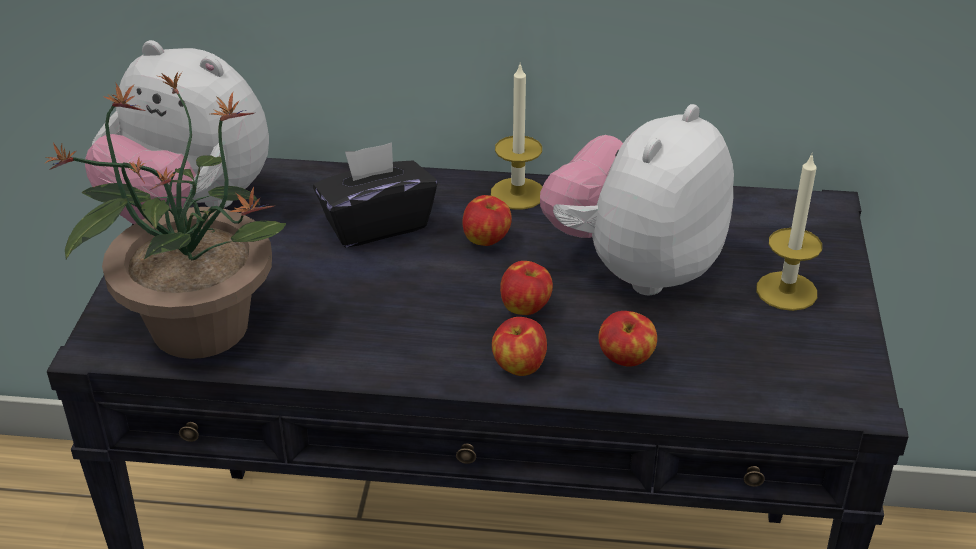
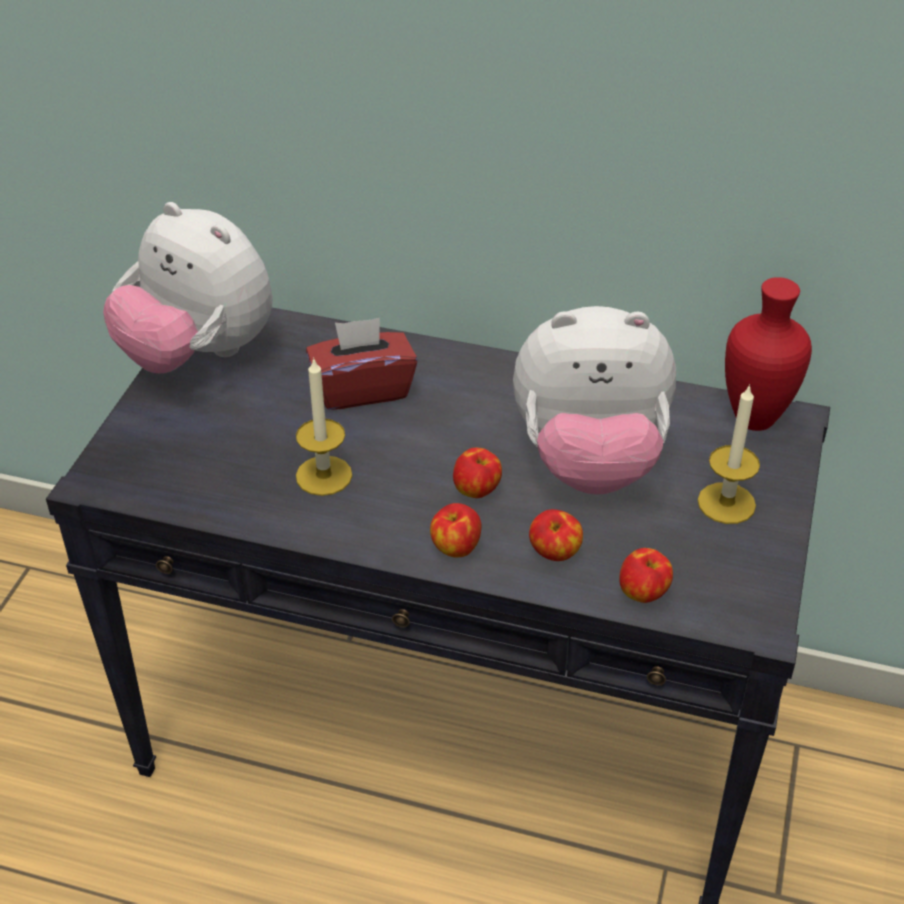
camera: 10 degrees right, 5 degrees up
potted plant [43,72,286,359] -> none
black tissue box [313,142,437,247] -> red tissue box [306,318,418,410]
apple [462,195,512,246] -> apple moved to [619,548,673,603]
candle [491,63,542,210] -> candle moved to [296,357,352,496]
plush toy [540,104,734,295] -> plush toy turned 135 degrees counterclockwise [513,306,676,495]
none -> red vase [725,277,812,431]

